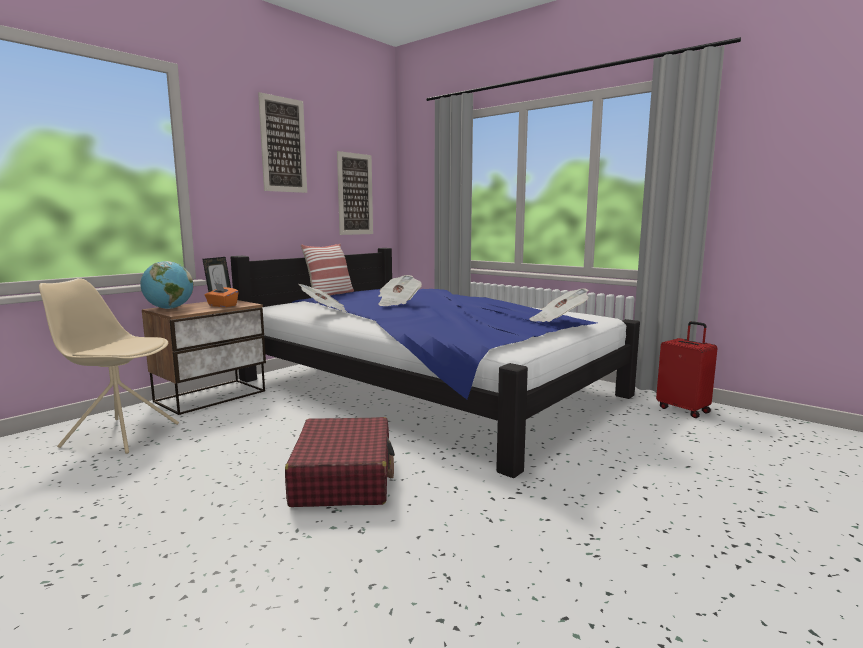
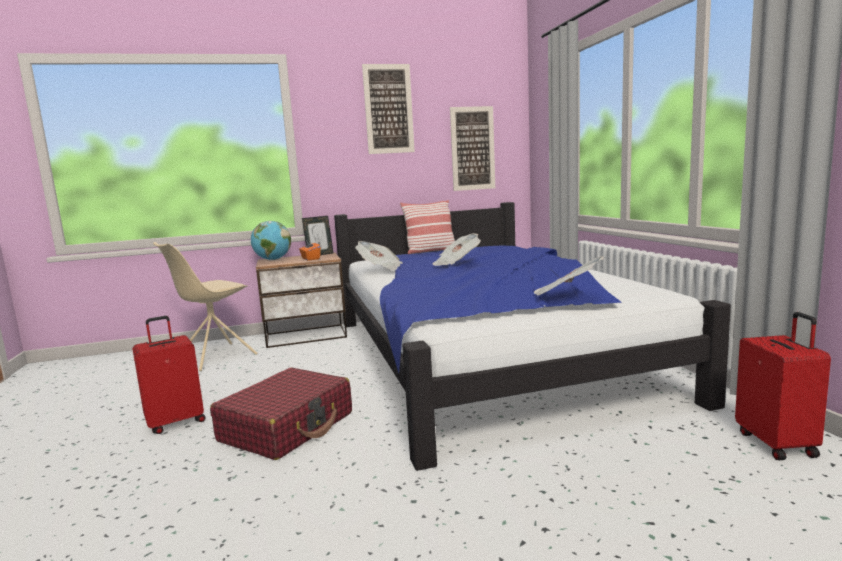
camera: 35 degrees right, 0 degrees up
beige chair [39,278,179,454] -> beige chair turned 90 degrees counterclockwise [153,242,258,371]
none -> red suitcase [133,316,206,434]

